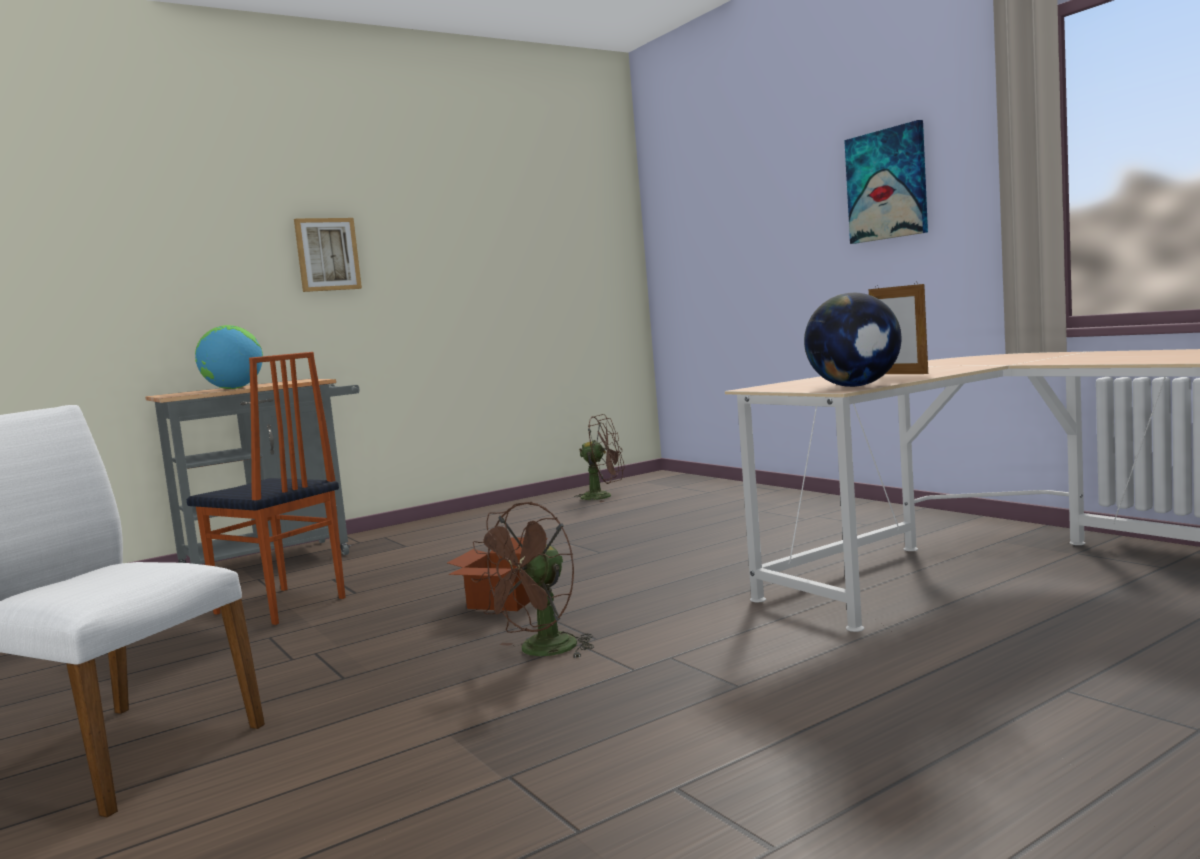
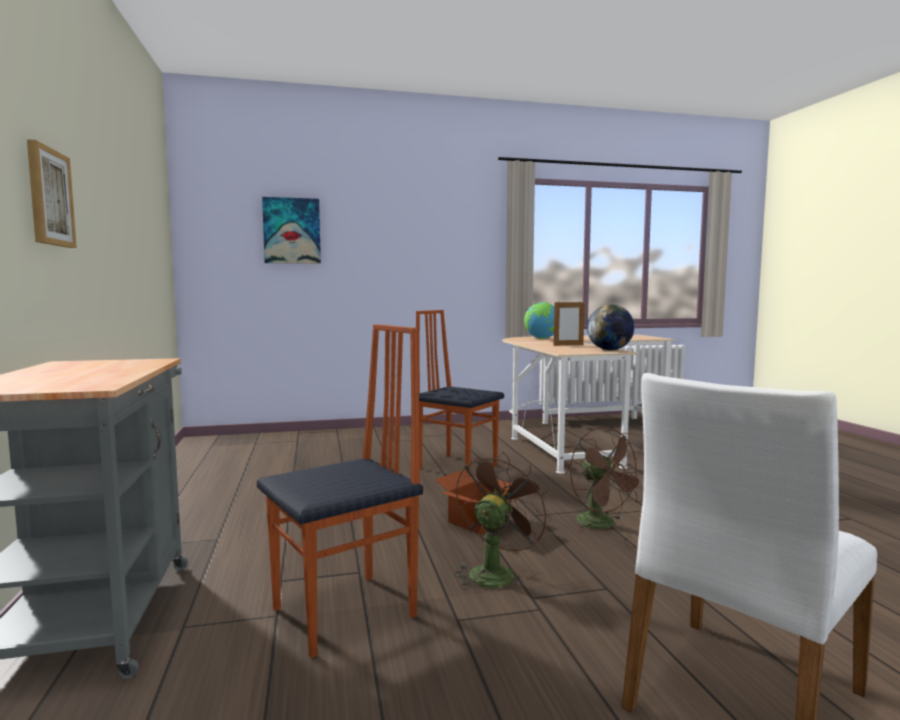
camera: 70 degrees left, 0 degrees up
globe [195,325,263,389] -> globe moved to [524,302,554,339]
brown fan [574,414,624,502] -> brown fan moved to [453,452,551,590]
picture [844,120,928,244] -> picture moved to [262,197,321,264]
none -> chair [416,310,504,475]

